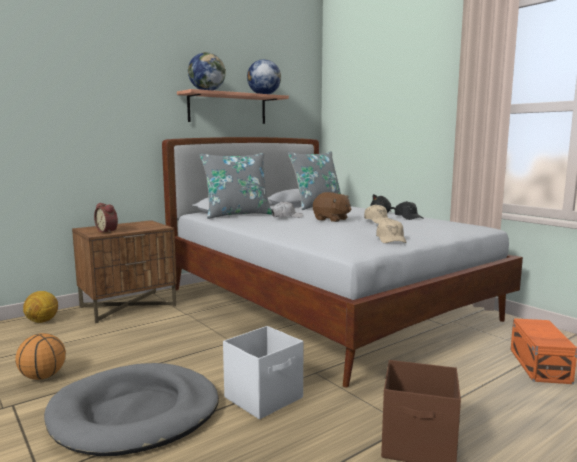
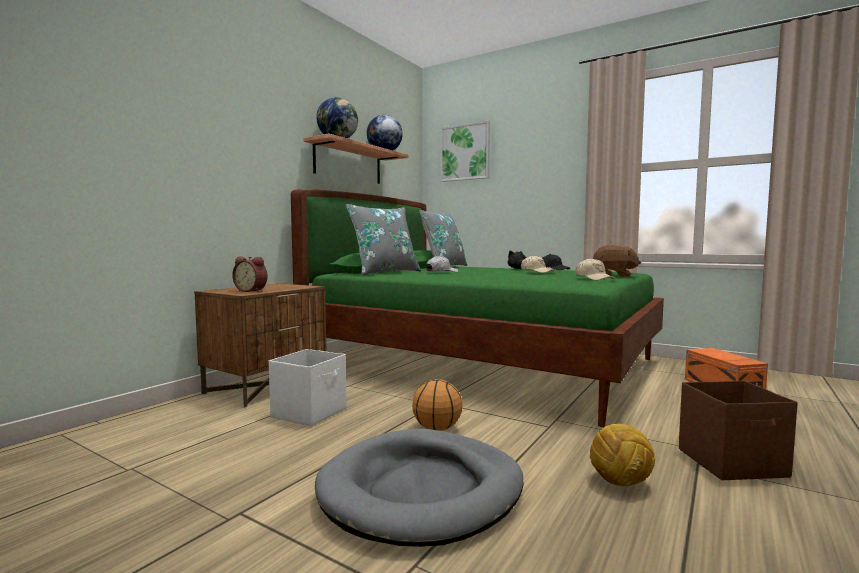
camera: 20 degrees left, 5 degrees down
basketball [15,333,66,380] -> basketball moved to [412,379,462,431]
football [23,291,58,323] -> football moved to [590,424,655,486]
white bed [162,137,523,388] -> green bed [291,189,664,427]
white storage box [223,326,303,419] -> white storage box moved to [269,349,347,427]
brown plush toy [313,192,351,222] -> brown plush toy moved to [593,245,641,277]
none -> picture [440,120,490,182]

